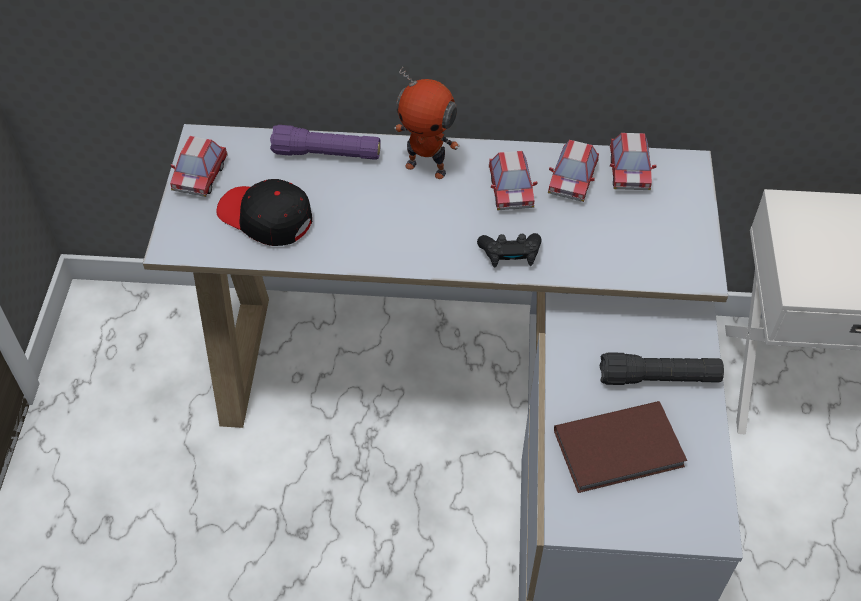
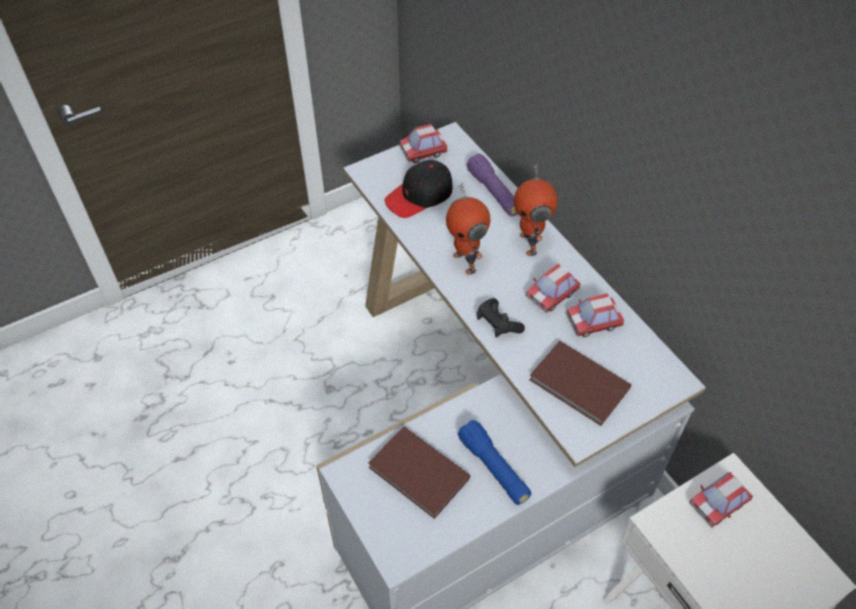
camera: 55 degrees right, 0 degrees up
black cap [217,179,312,246] -> black cap turned 120 degrees counterclockwise [385,160,453,218]
black flashlight [600,352,724,385] -> blue flashlight [458,420,531,505]
toy car [610,133,657,190] -> toy car moved to [689,472,753,528]
none -> toy robot [446,183,490,275]
none -> brown book [529,341,631,426]

